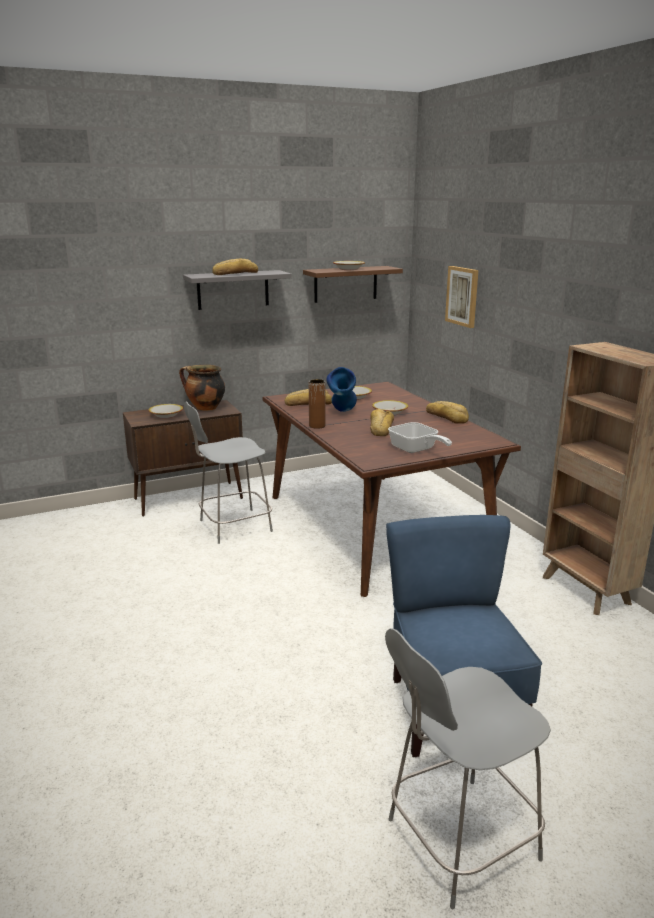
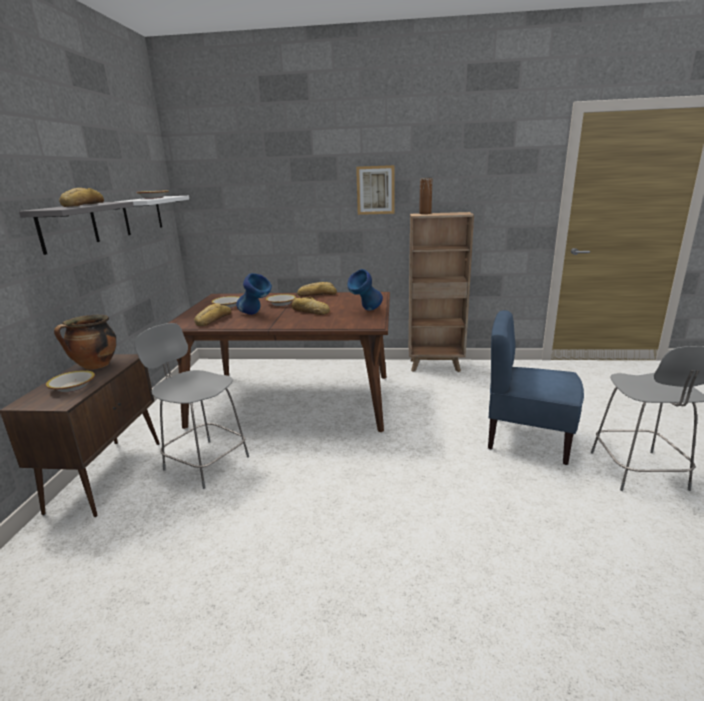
camera: 60 degrees left, 0 degrees up
grey chair [184,402,273,544] -> grey chair turned 120 degrees clockwise [135,323,249,489]
brown shelf [303,266,403,303] -> white shelf [116,196,189,235]
brown vase [309,379,325,429] -> brown vase moved to [419,178,432,214]
frying pan [388,422,452,453] -> blue vase [347,269,383,310]
picture [445,266,478,328] -> picture moved to [356,165,394,215]

